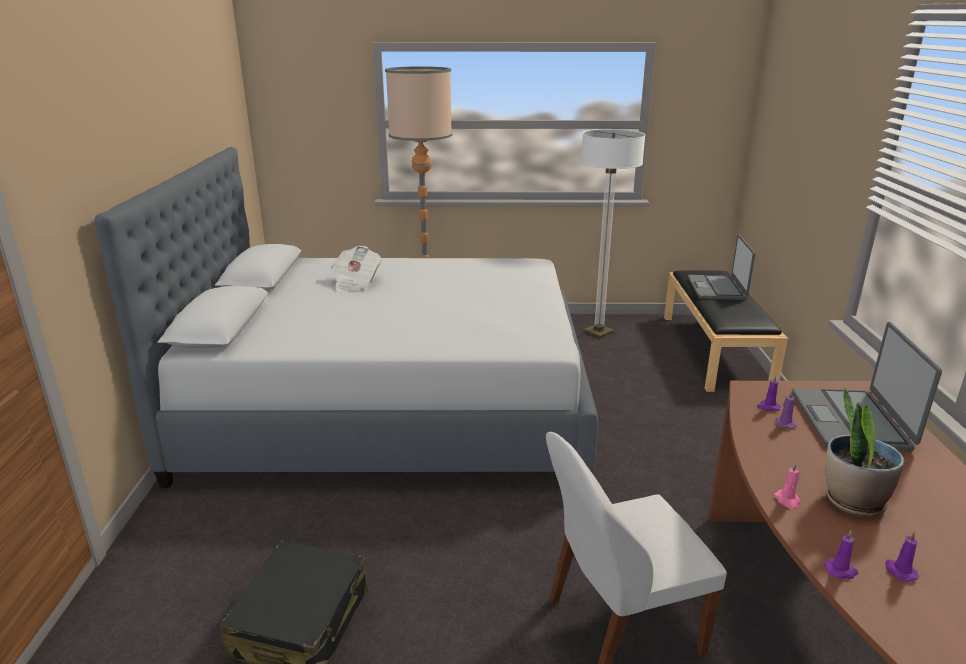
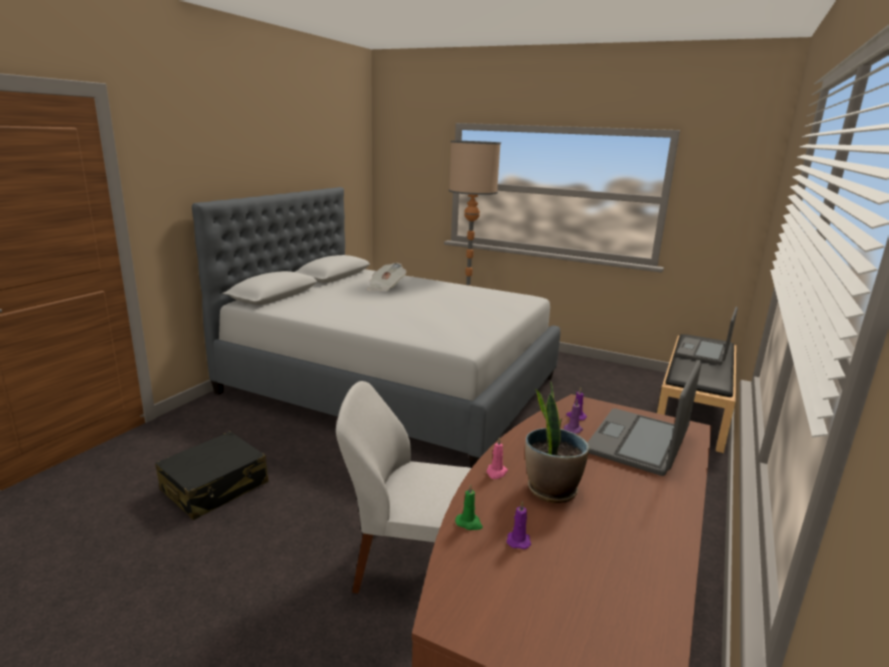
camera: 25 degrees right, 5 degrees down
floor lamp [581,129,645,338] -> none
purple candle [824,530,858,579] -> green candle [455,484,483,530]

